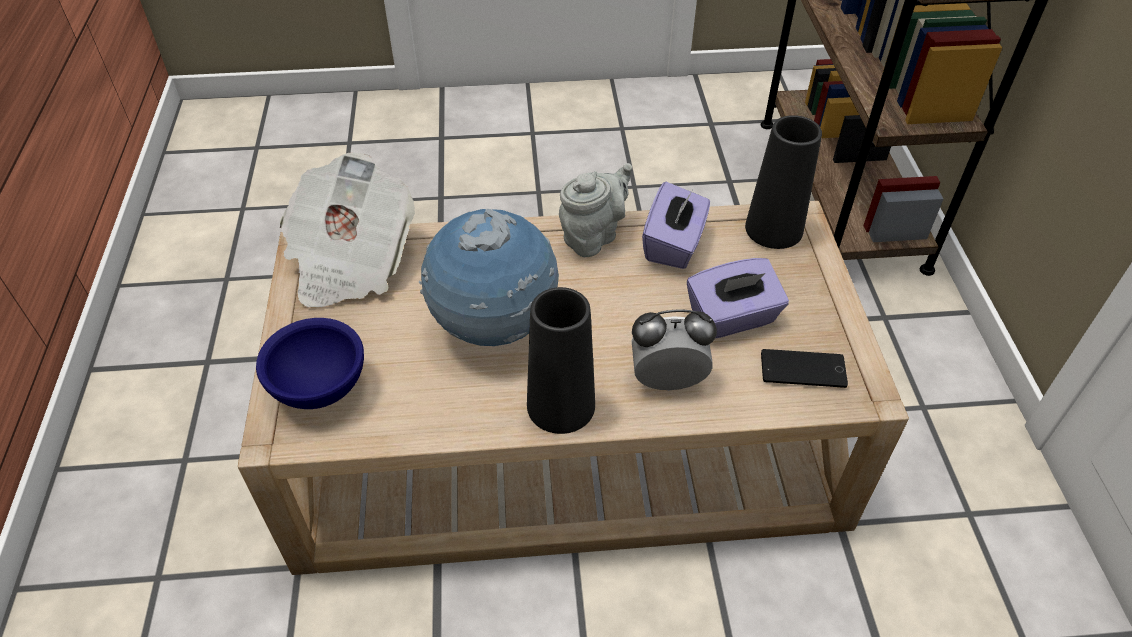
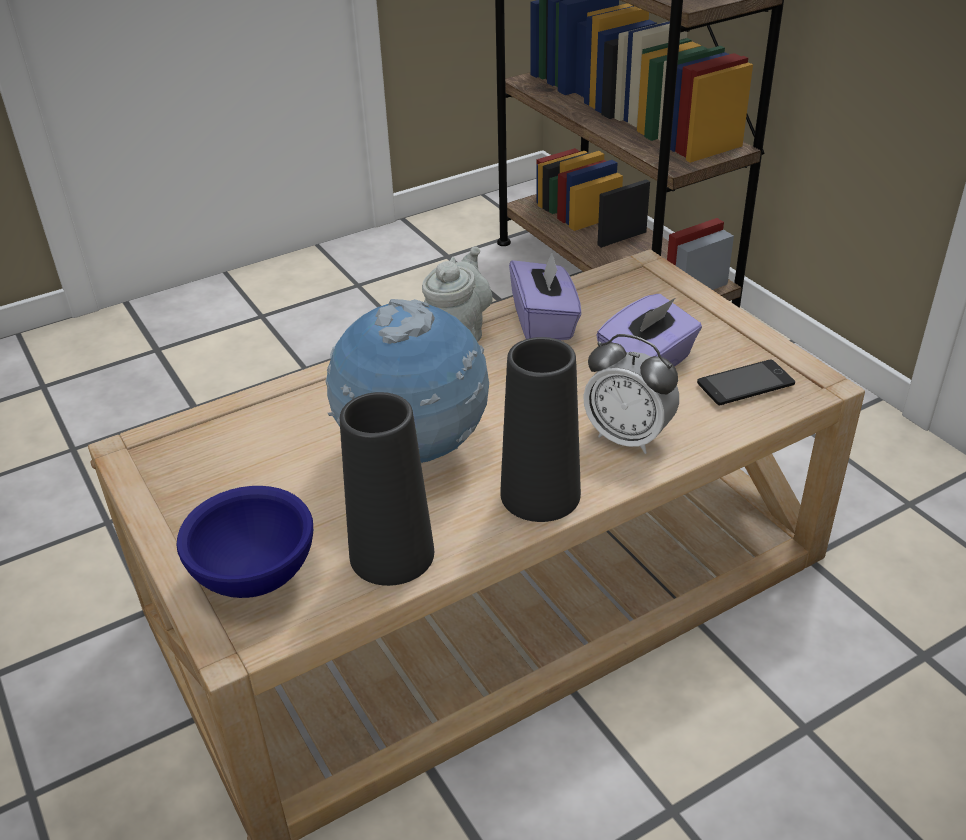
camera: 25 degrees left, 10 degrees down
newspaper [280,153,415,307] -> none
alarm clock [632,309,717,391] -> alarm clock turned 120 degrees counterclockwise [583,334,679,454]
black vase [745,115,822,249] -> black vase moved to [340,392,434,586]

